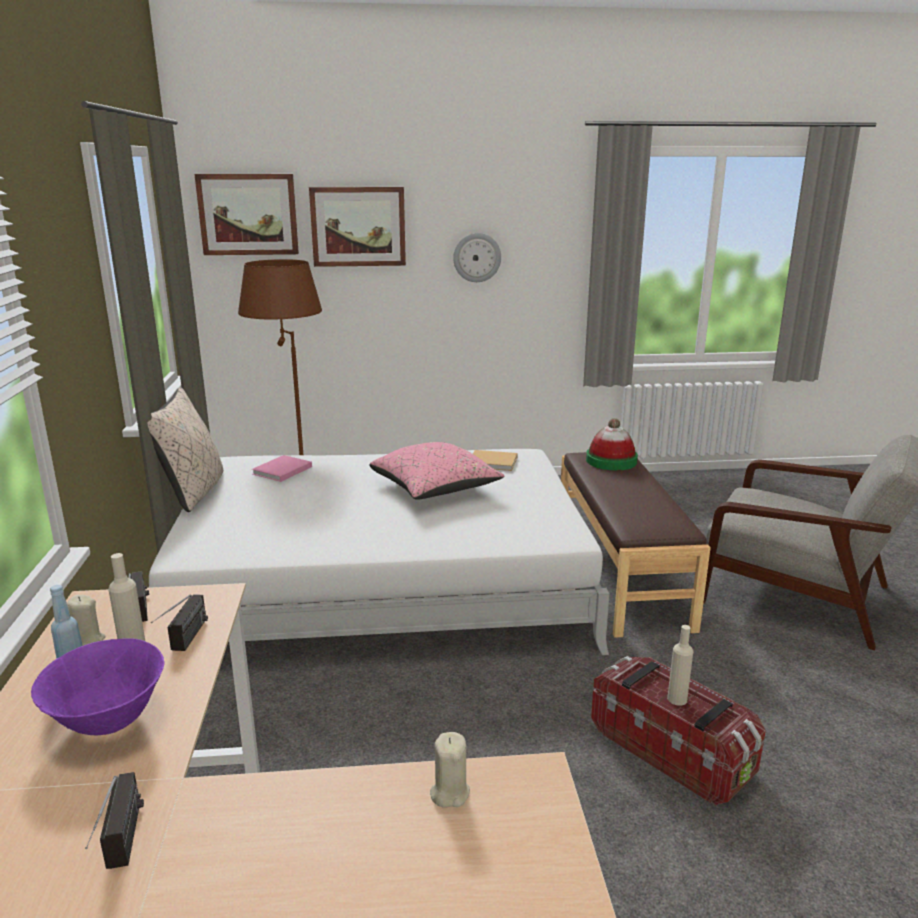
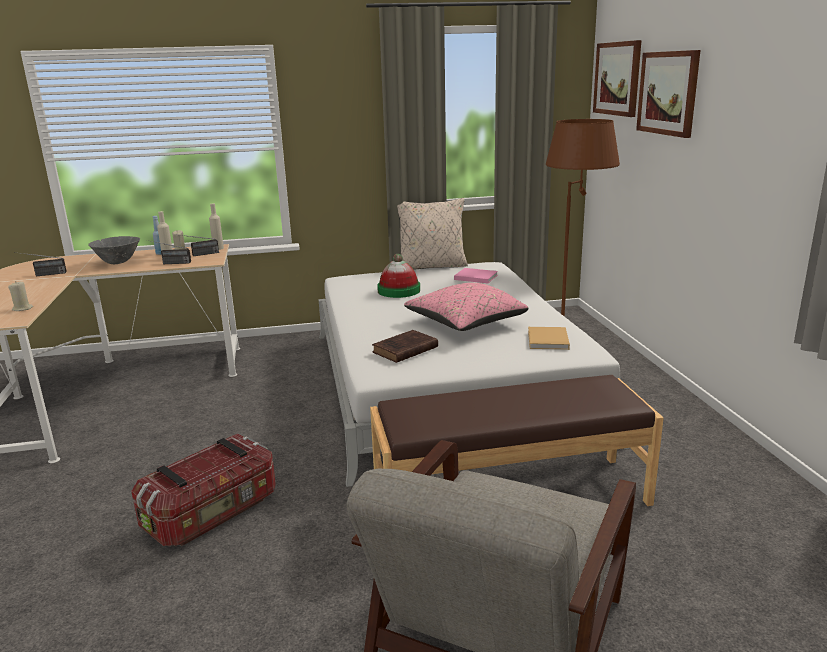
camera: 85 degrees right, 0 degrees up
purple bowl [31,638,164,736] -> grey bowl [88,236,140,264]
wall clock [453,233,501,282] -> none
hat [586,418,638,470] -> hat moved to [377,254,420,298]
beige bottle [667,625,693,706] -> beige bottle moved to [209,203,224,250]
none -> brown book [372,330,438,363]

